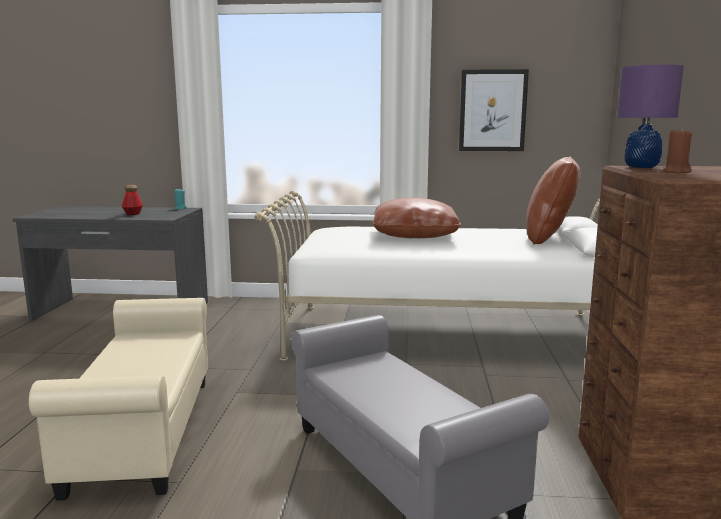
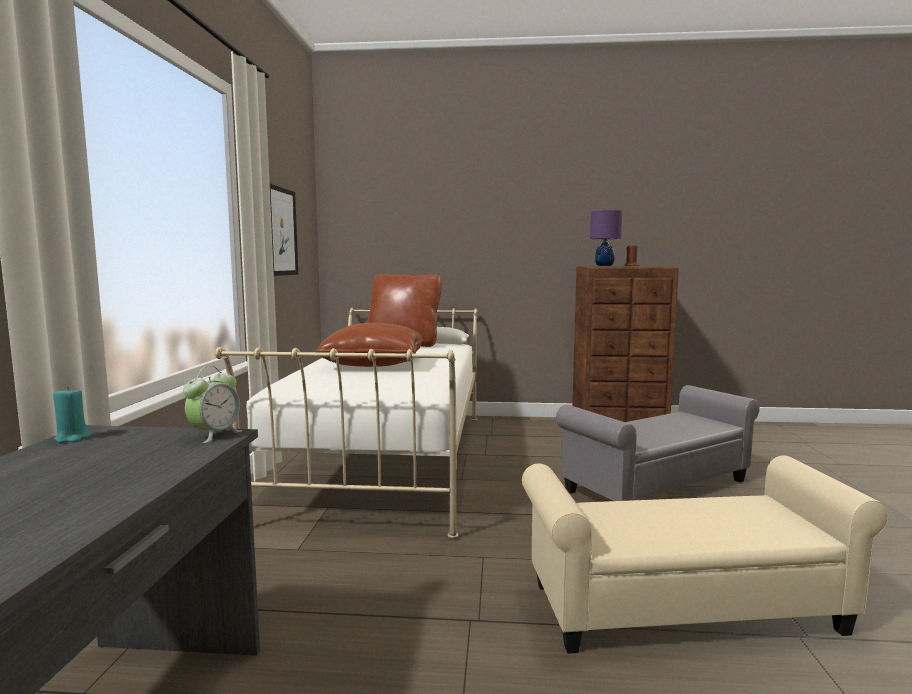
camera: 90 degrees left, 5 degrees down
bottle [122,185,143,215] -> none
none -> alarm clock [183,366,243,443]

